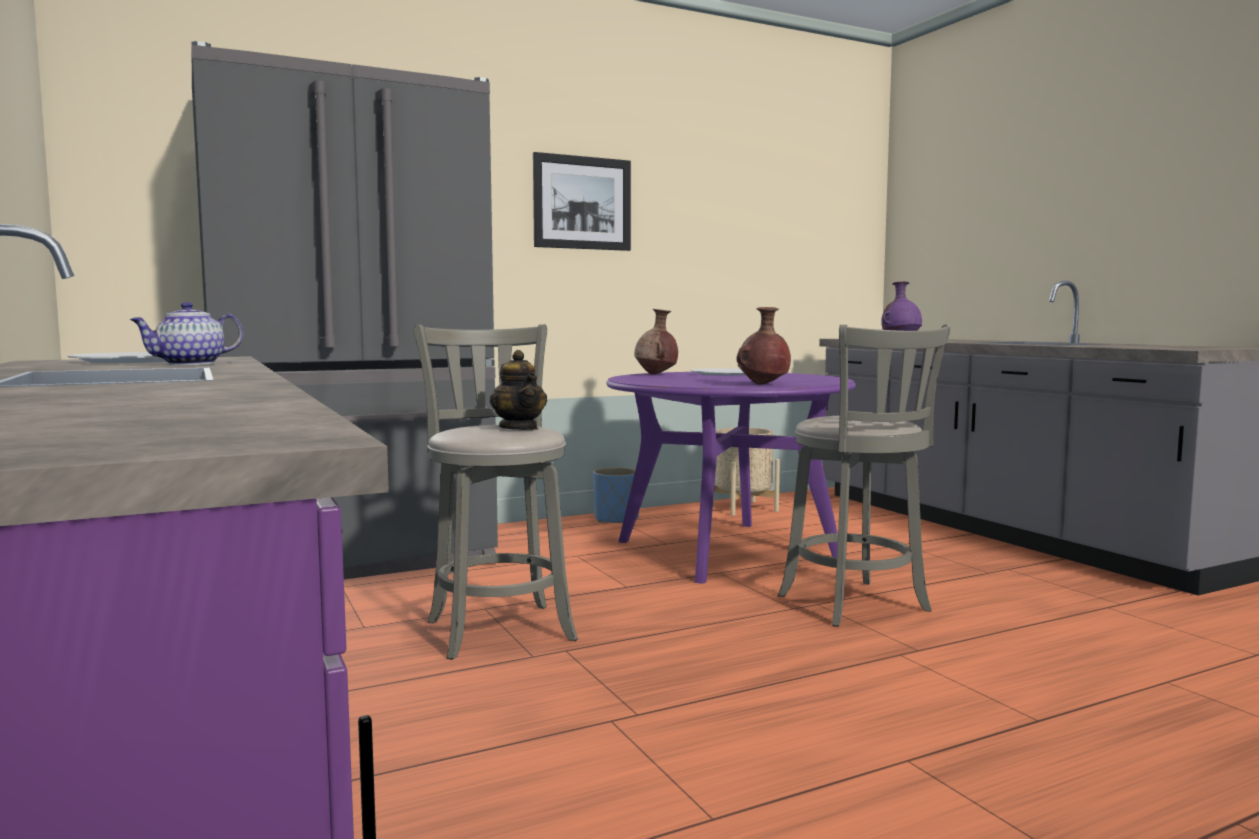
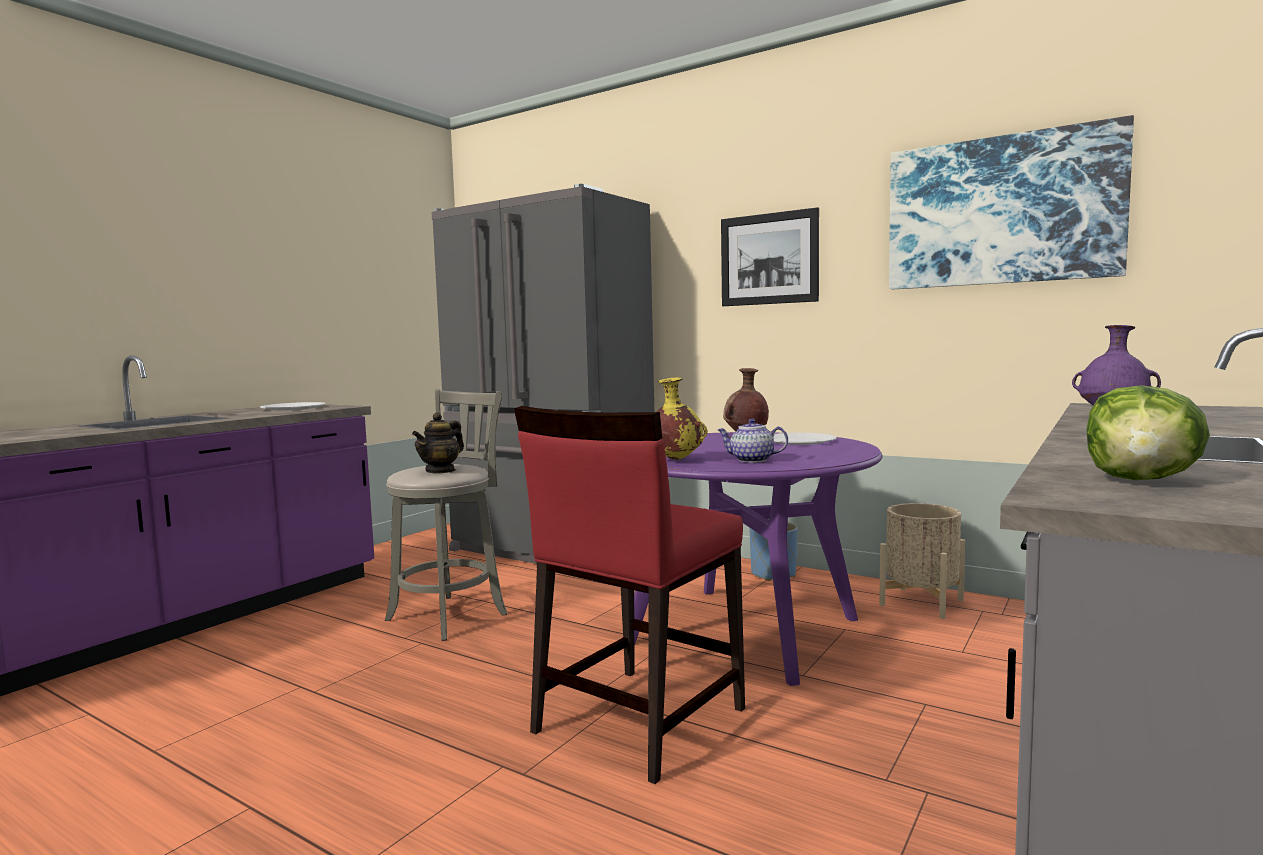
camera: 60 degrees right, 0 degrees up
teapot [130,302,243,365] -> teapot moved to [718,419,788,463]
brown vase [736,307,791,385] -> yellow vase [656,377,708,460]
grey stool [778,324,950,627] -> red chair [514,406,745,784]
none -> picture [889,115,1134,289]
none -> lettuce [1086,385,1210,480]

